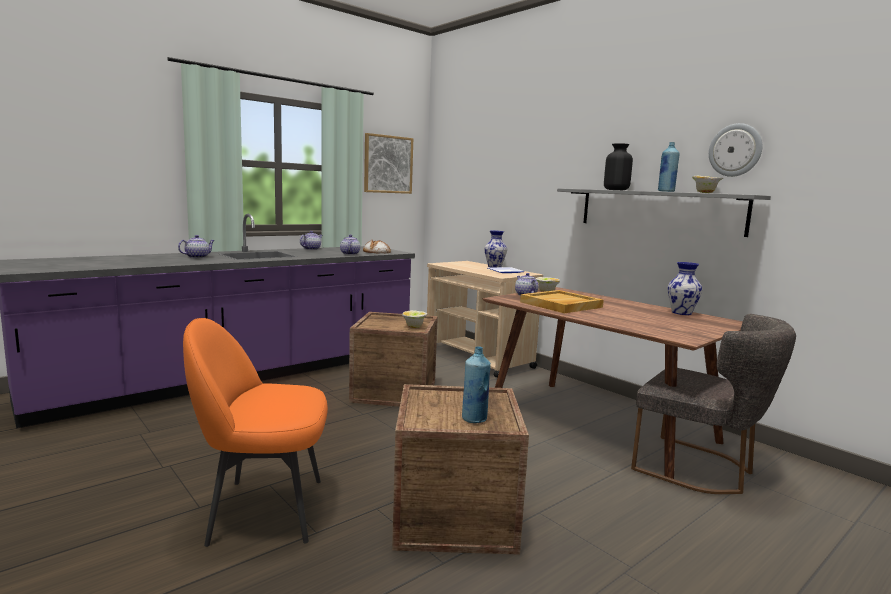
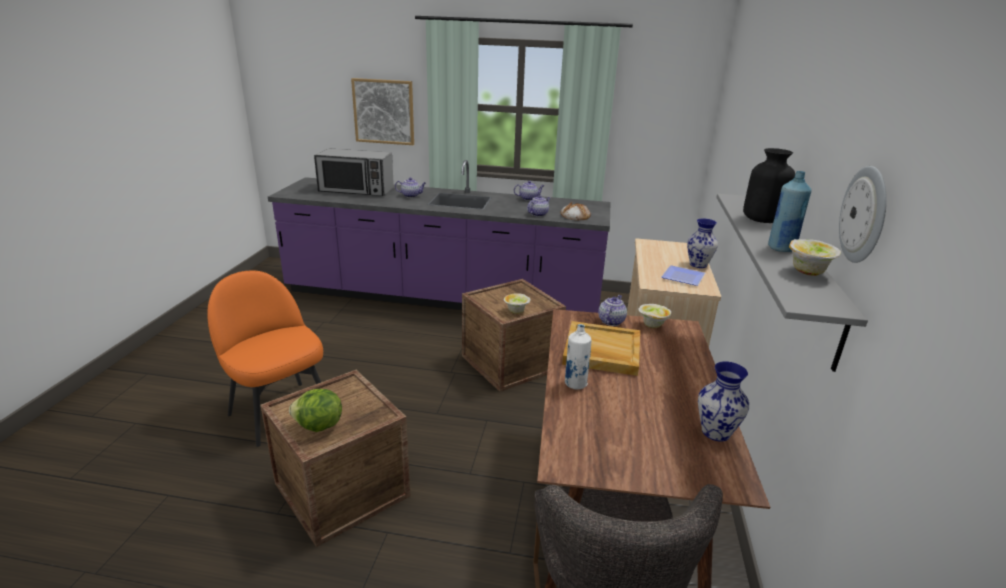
camera: 50 degrees right, 15 degrees up
picture [364,133,413,194] -> picture moved to [351,78,414,145]
blue bottle [462,347,491,423] -> lettuce [289,389,342,432]
none -> microwave [314,148,394,196]
none -> white bottle [565,324,592,390]

